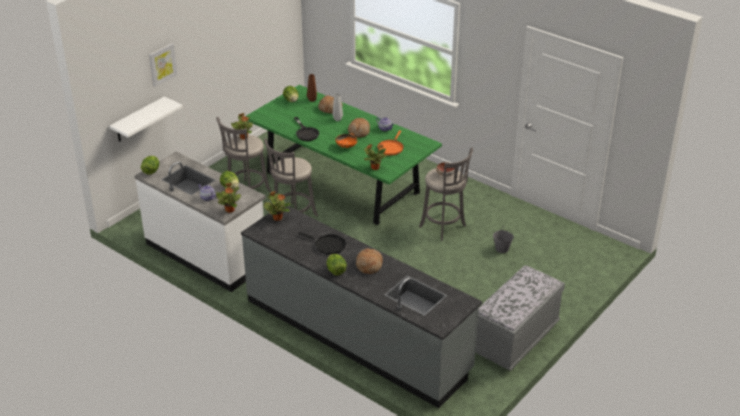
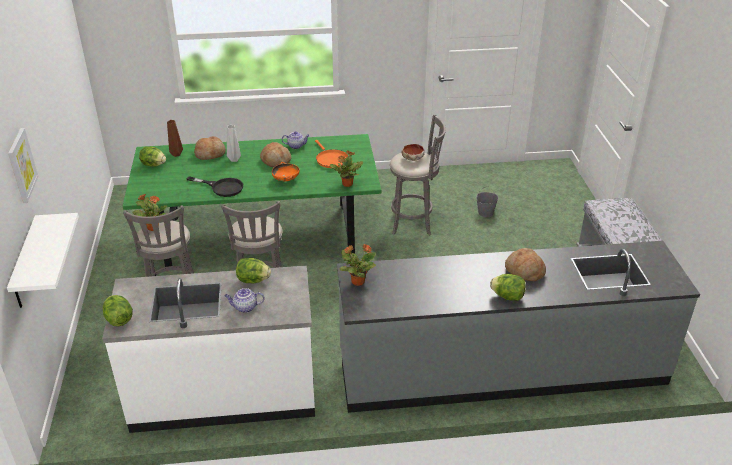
camera: 45 degrees left, 0 degrees up
potted plant [216,183,241,213] -> none
black frying pan [298,232,346,255] -> none

